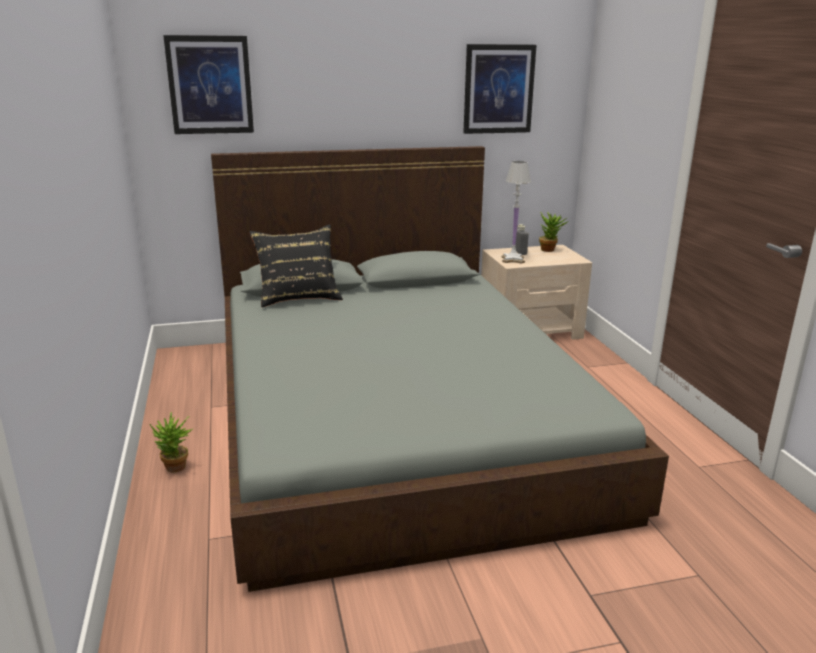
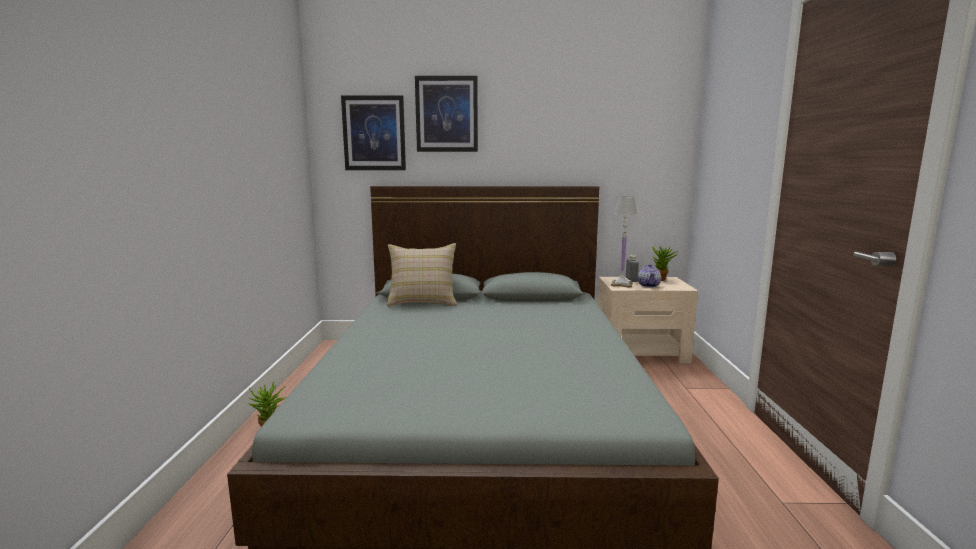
camera: 15 degrees right, 10 degrees down
black pillow [250,225,343,307] -> beige pillow [387,243,457,306]
picture [463,44,537,134] -> picture moved to [415,76,478,152]
none -> teapot [638,264,661,288]

